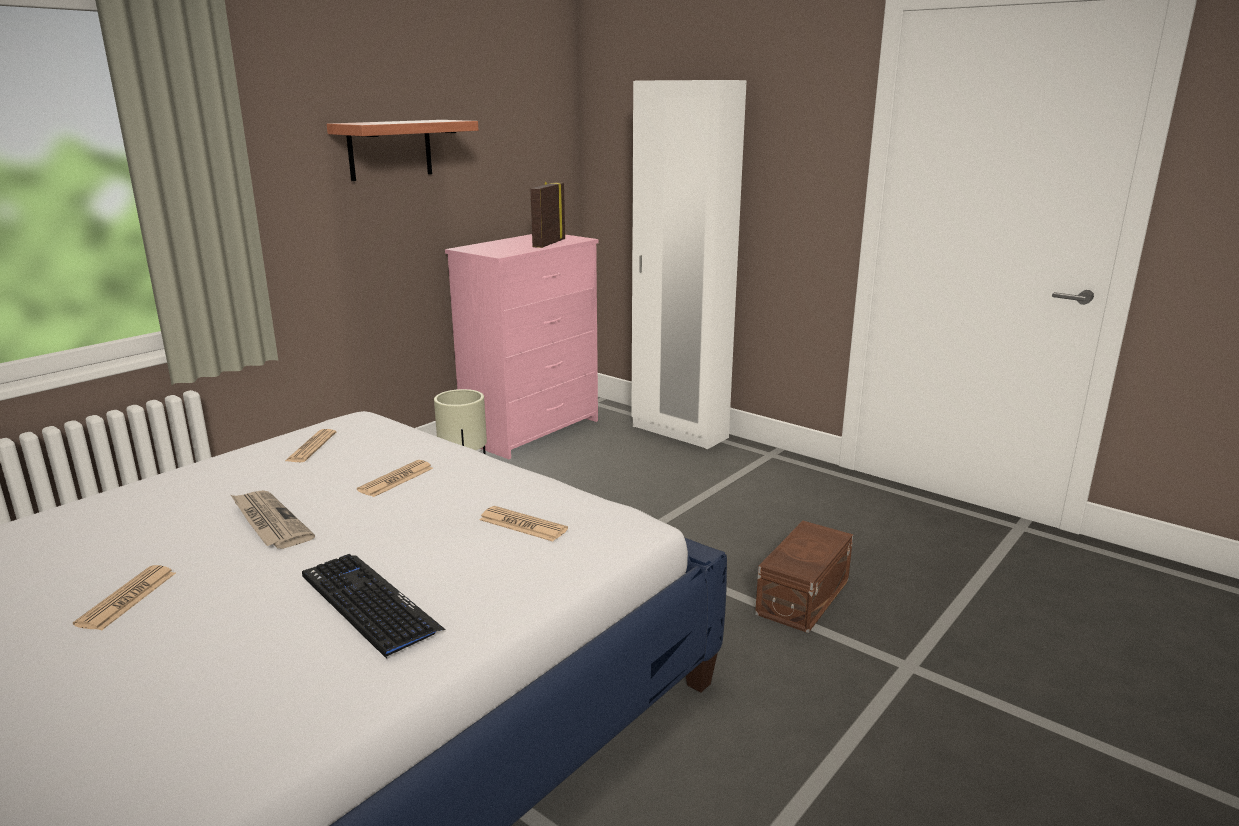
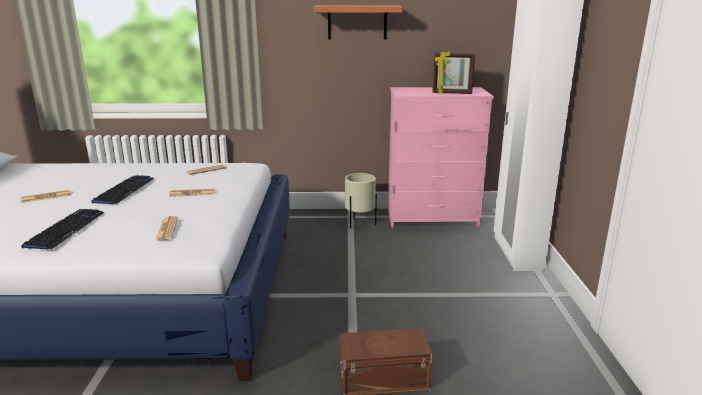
camera: 50 degrees right, 0 degrees up
newspaper [231,490,315,549] -> keyboard [91,175,154,204]
picture frame [530,182,565,248] -> picture frame turned 150 degrees counterclockwise [432,51,475,94]

